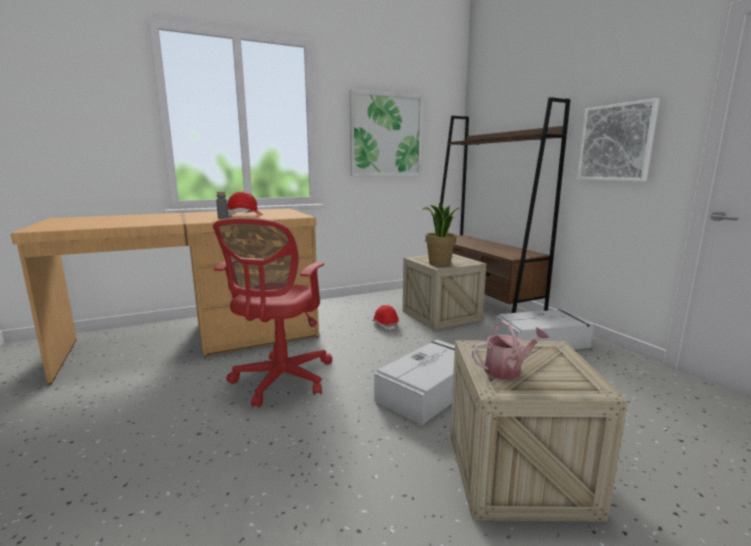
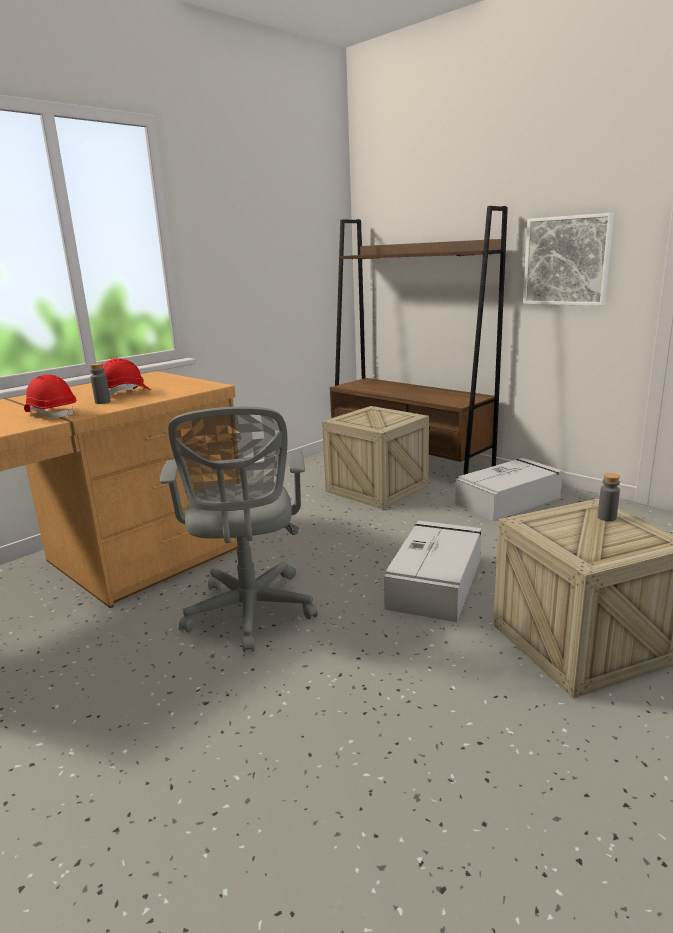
camera: 20 degrees left, 5 degrees up
red office chair [213,218,333,407] -> grey office chair [160,406,318,652]
picture [349,89,423,176] -> none
red hard hat [372,305,399,330] -> red hard hat moved to [24,374,76,418]
potted plant [423,203,459,266] -> none
watering can [472,320,549,380] -> none
none -> grey bottle [598,473,620,521]

